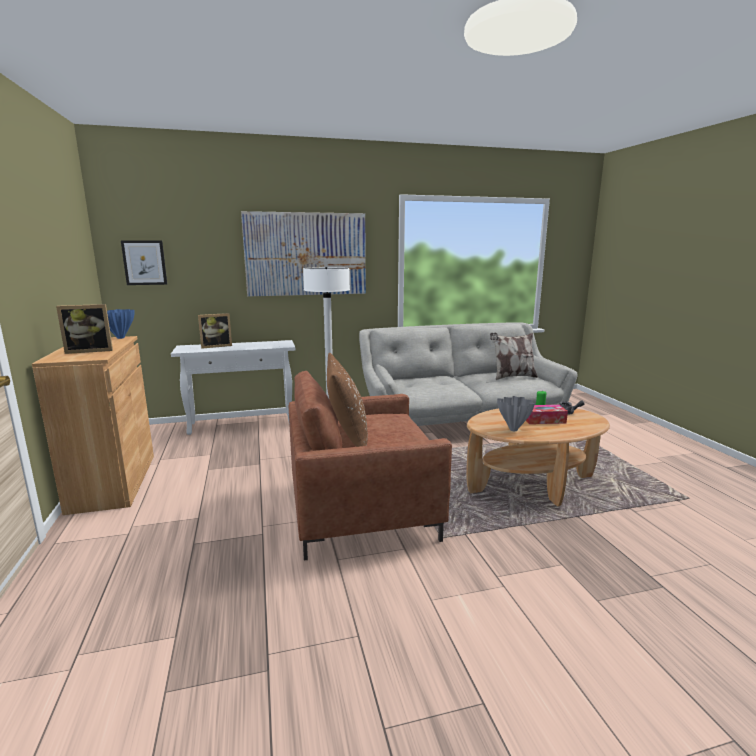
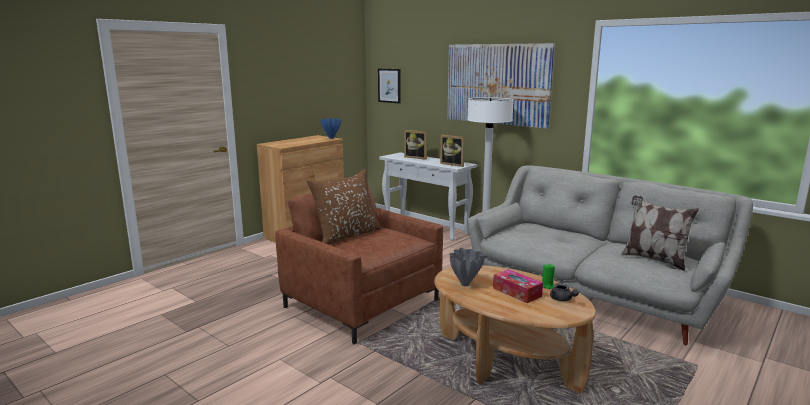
camera: 55 degrees right, 0 degrees up
picture frame [56,304,113,354] -> picture frame moved to [440,135,465,167]

